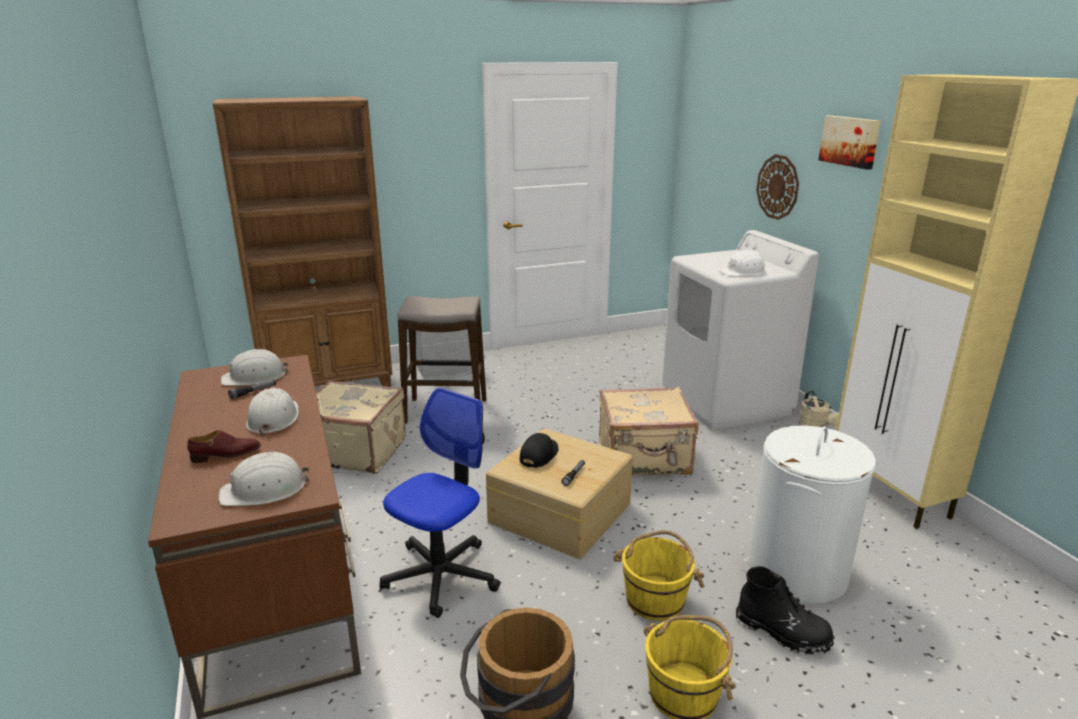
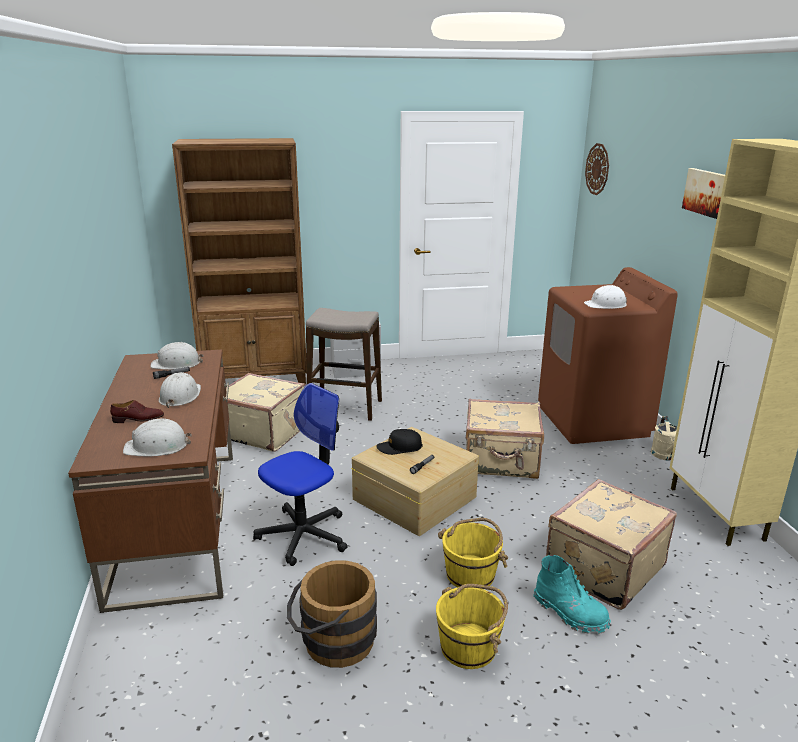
camera: 10 degrees right, 0 degrees up
black cap [519,433,558,468] -> black cap turned 135 degrees counterclockwise [376,429,423,455]
white washing machine [662,230,819,430] -> brown washing machine [538,267,678,444]
black boot [736,566,834,655] -> turquoise boot [533,555,611,634]
white laundry basket [748,425,876,604] -> beige suitcase [546,479,677,610]
wall clock [756,154,799,220] -> wall clock moved to [585,143,609,195]

